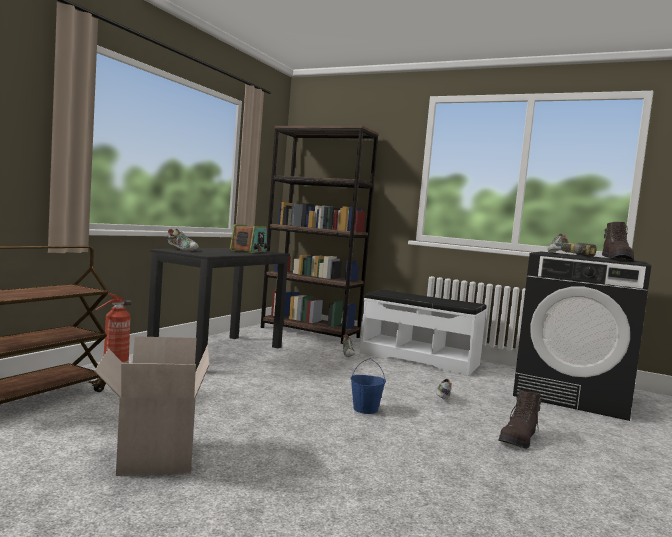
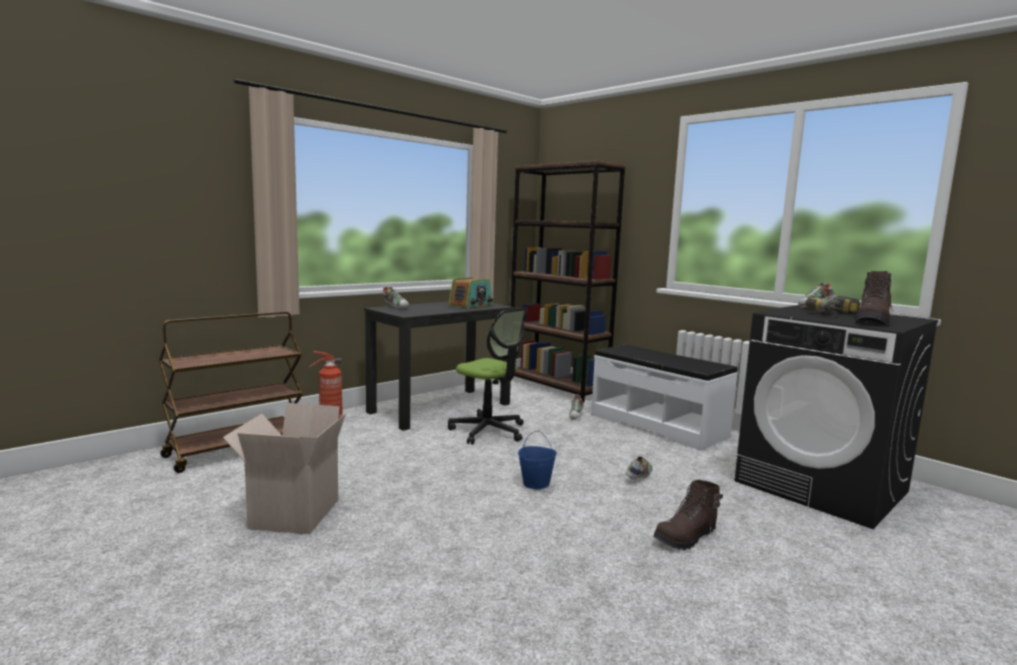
camera: 20 degrees right, 5 degrees up
none -> office chair [448,308,527,445]

